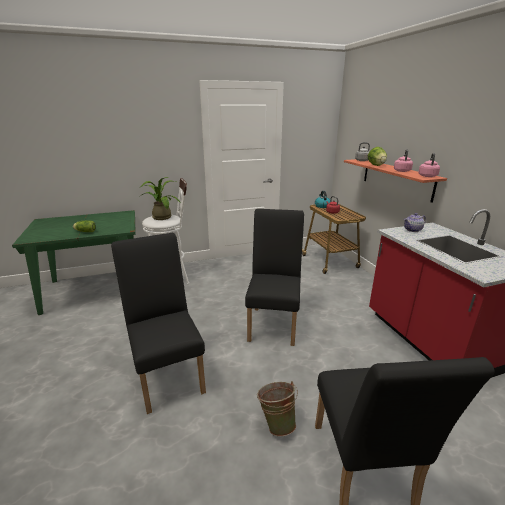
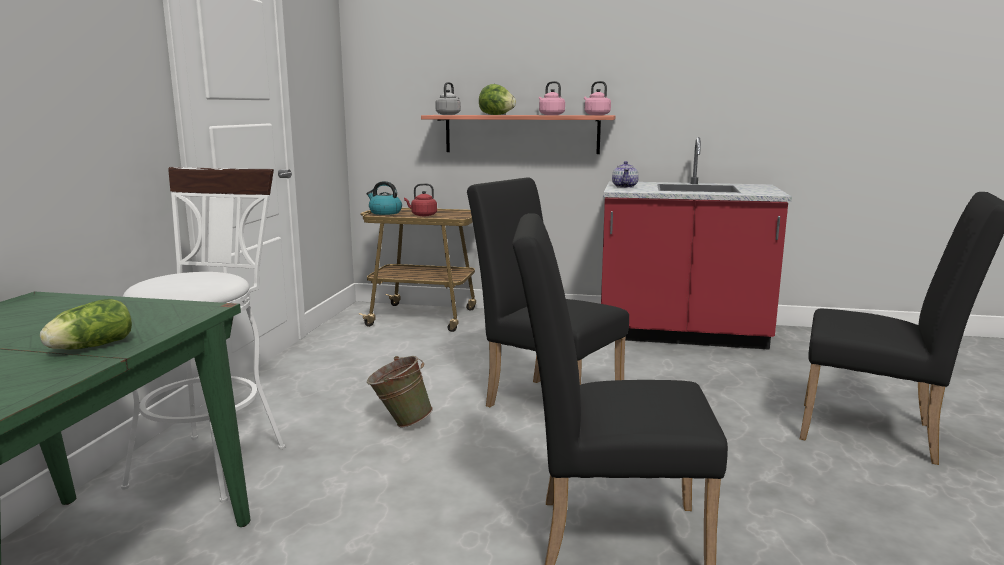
camera: 60 degrees left, 10 degrees down
potted plant [139,177,181,220] -> none
green bucket [257,381,298,437] -> green bucket moved to [367,356,433,427]

